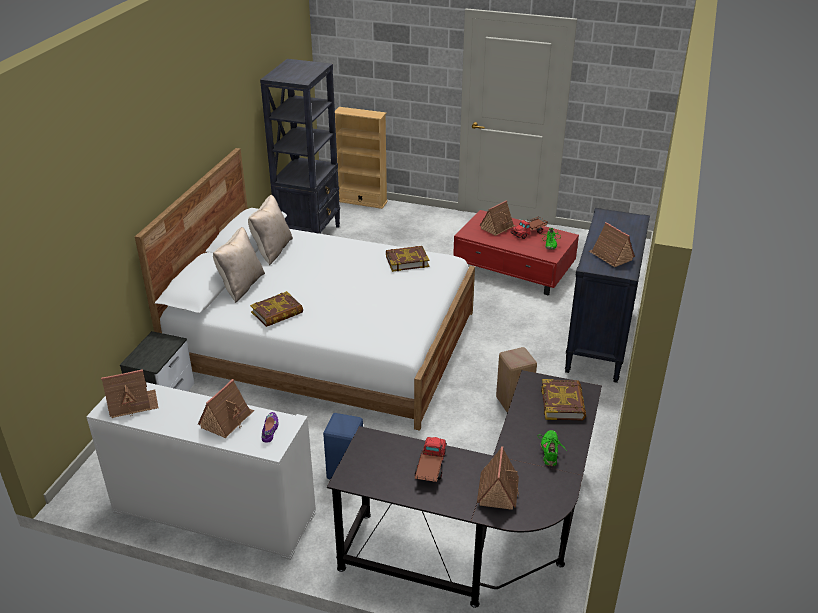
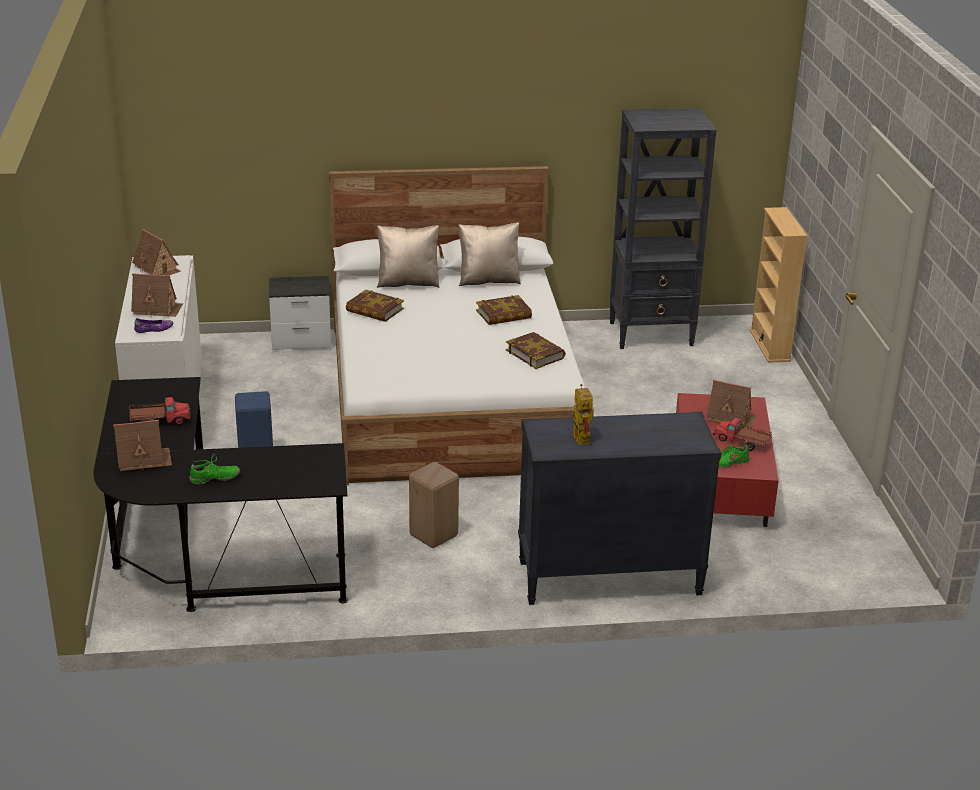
camera: 65 degrees right, 5 degrees down
book [541,379,586,421] -> book moved to [476,295,532,325]
toy house [589,222,635,267] -> toy robot [564,384,593,445]

